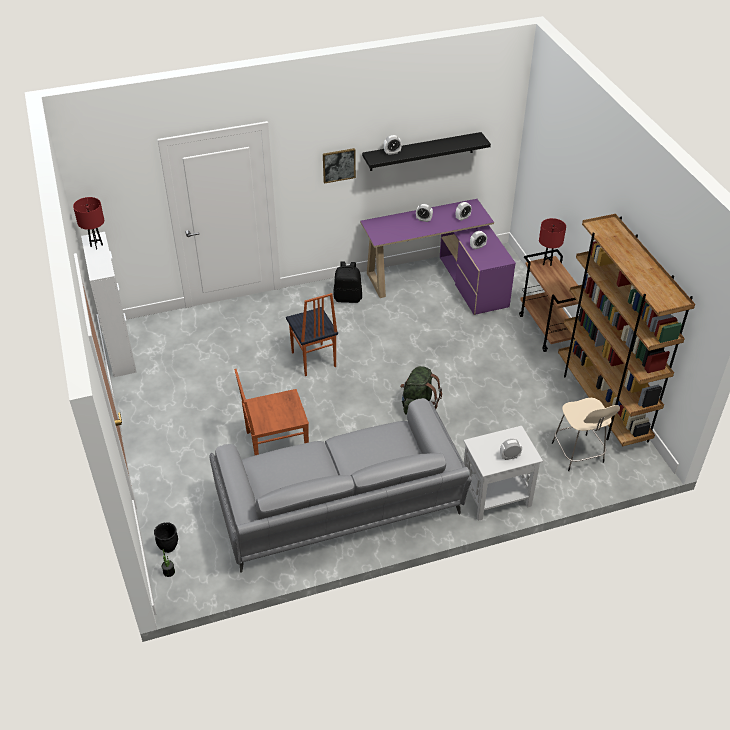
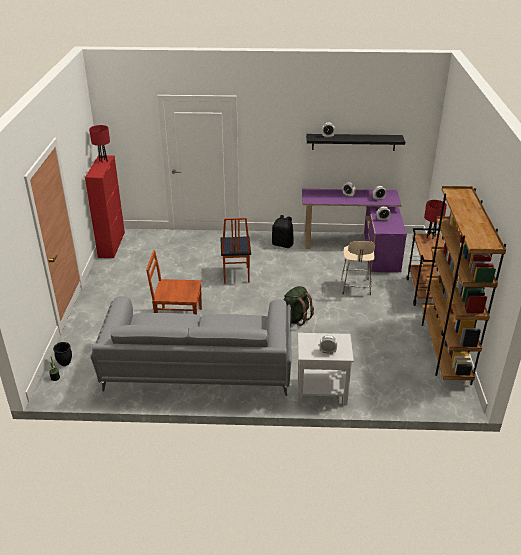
camera: 20 degrees right, 10 degrees down
white cabinet [81,232,137,377] -> red cabinet [85,155,125,258]
picture [323,148,356,184] -> none
beige stool [552,398,620,471] -> beige stool moved to [341,241,375,295]

